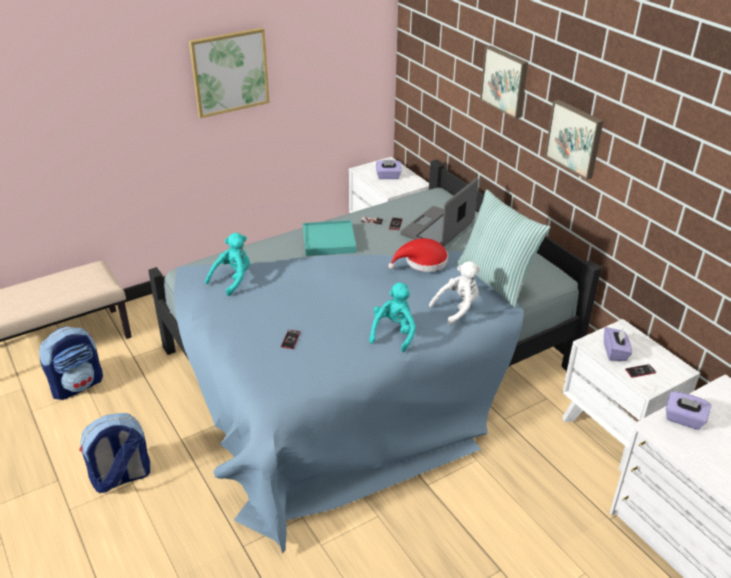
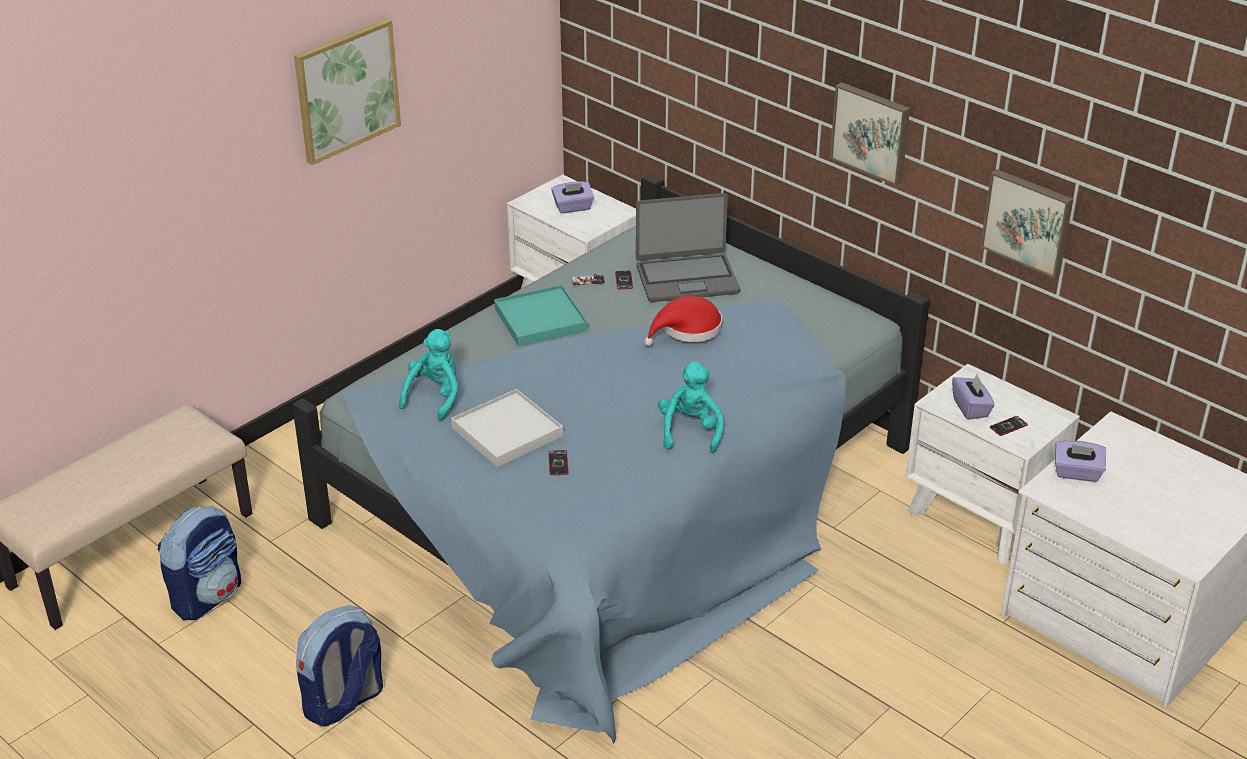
camera: 15 degrees left, 0 degrees up
laptop [400,178,479,247] -> laptop turned 120 degrees counterclockwise [636,193,740,302]
white plush toy [429,261,481,325] -> none
pillow [456,190,550,308] -> none
picture [480,45,528,119] -> picture moved to [980,169,1073,278]
none -> white tray [451,389,563,467]

